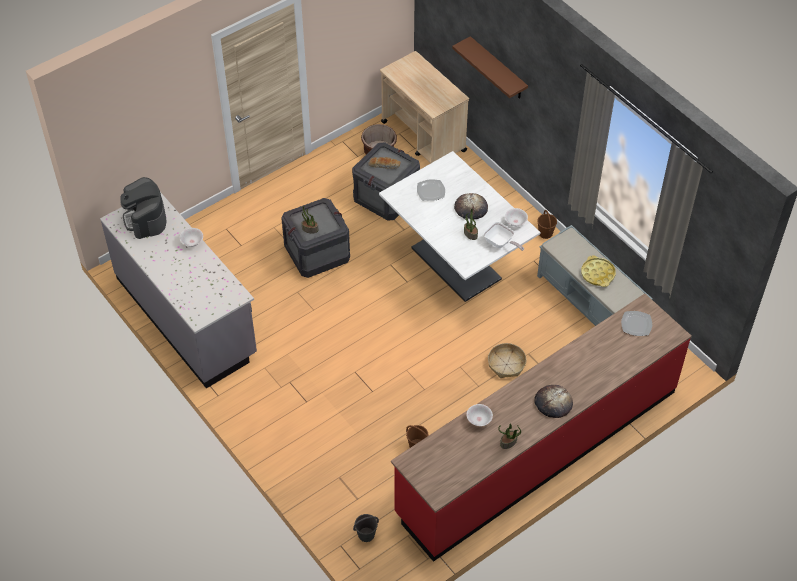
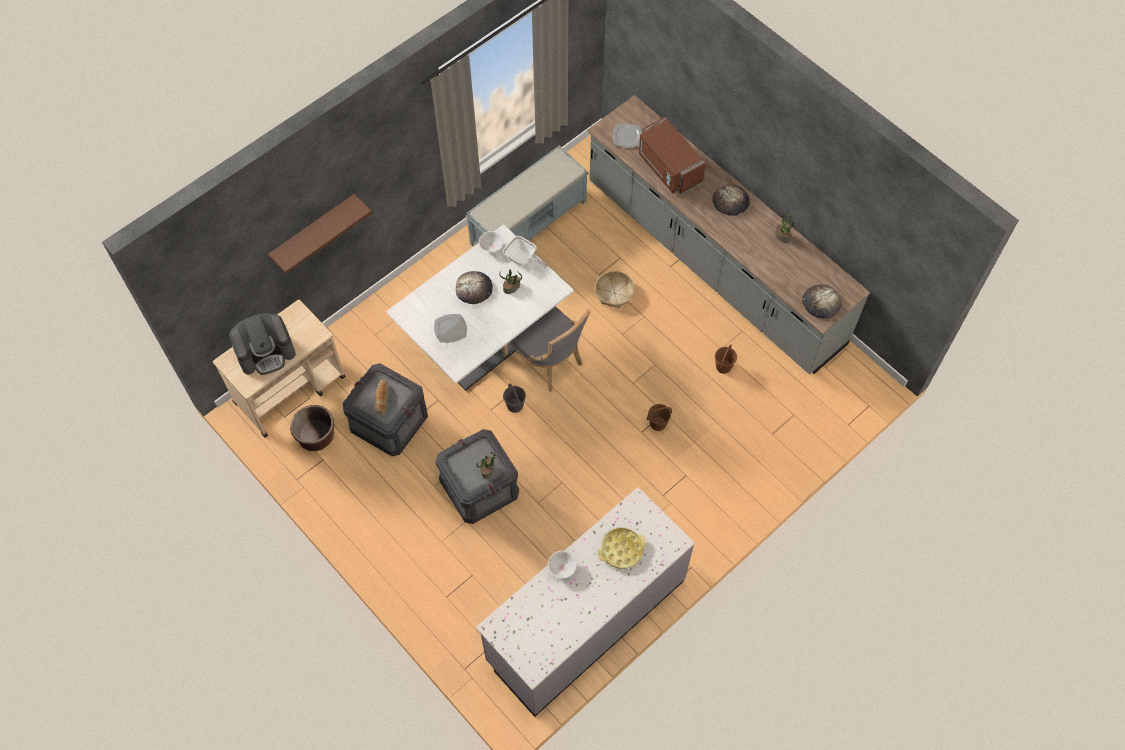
camera: 95 degrees left, 10 degrees up
coffee machine [120,177,167,239] -> coffee machine moved to [229,313,296,375]
grey bucket [353,514,379,542] -> grey bucket moved to [503,384,526,413]
red counter [391,294,692,562] -> grey counter [587,95,870,375]
white bowl [467,404,493,426] -> none
frying pan [483,222,524,251] -> frying pan turned 90 degrees clockwise [503,236,548,268]
brown bucket [537,210,557,239] -> brown bucket moved to [647,404,672,431]
yellow tray [581,255,616,287] -> yellow tray moved to [598,528,646,569]
none -> grey chair [501,306,591,392]
none -> brown microwave [639,117,706,195]
none -> bread [802,284,841,319]

